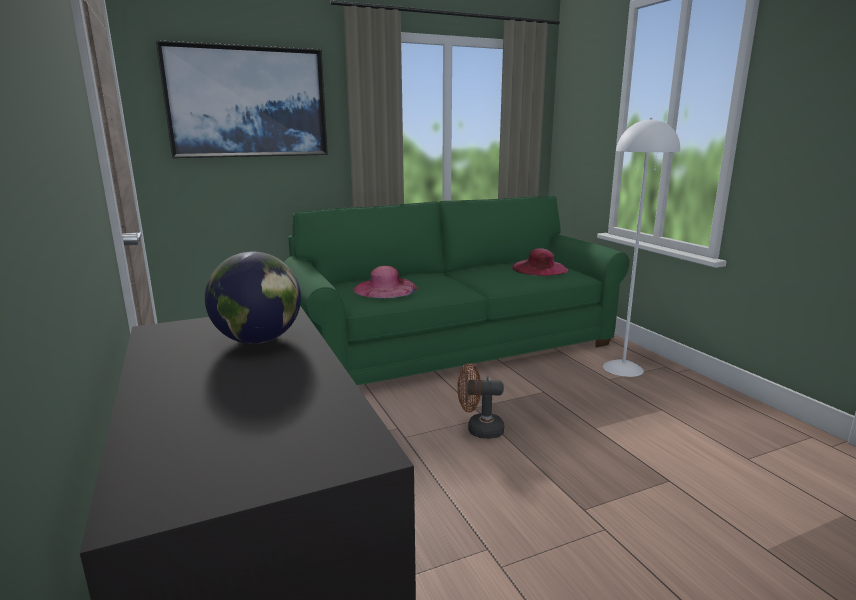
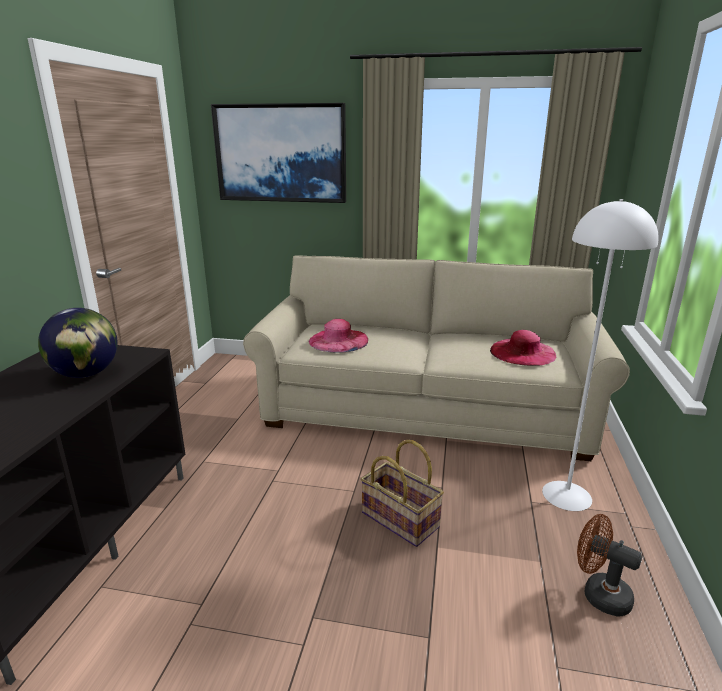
camera: 35 degrees right, 5 degrees up
green sofa [284,196,630,385] -> beige sofa [243,255,630,461]
brown fan [457,363,504,439] -> brown fan moved to [577,514,642,616]
none -> basket [361,440,444,547]

